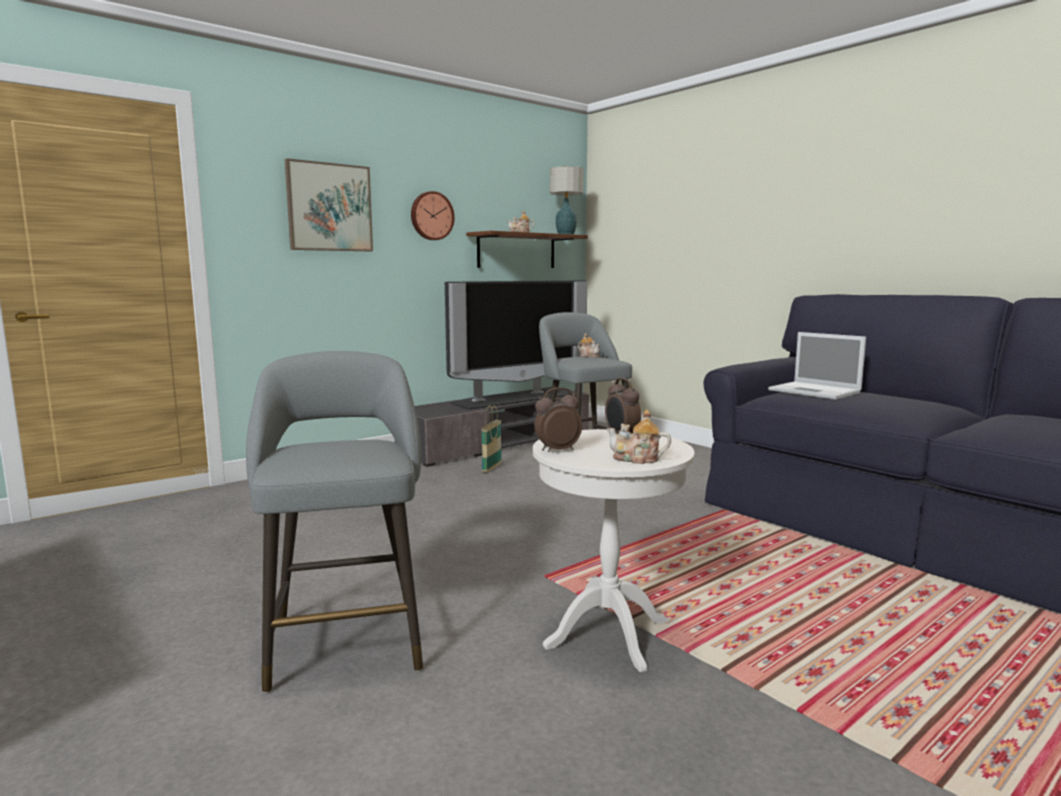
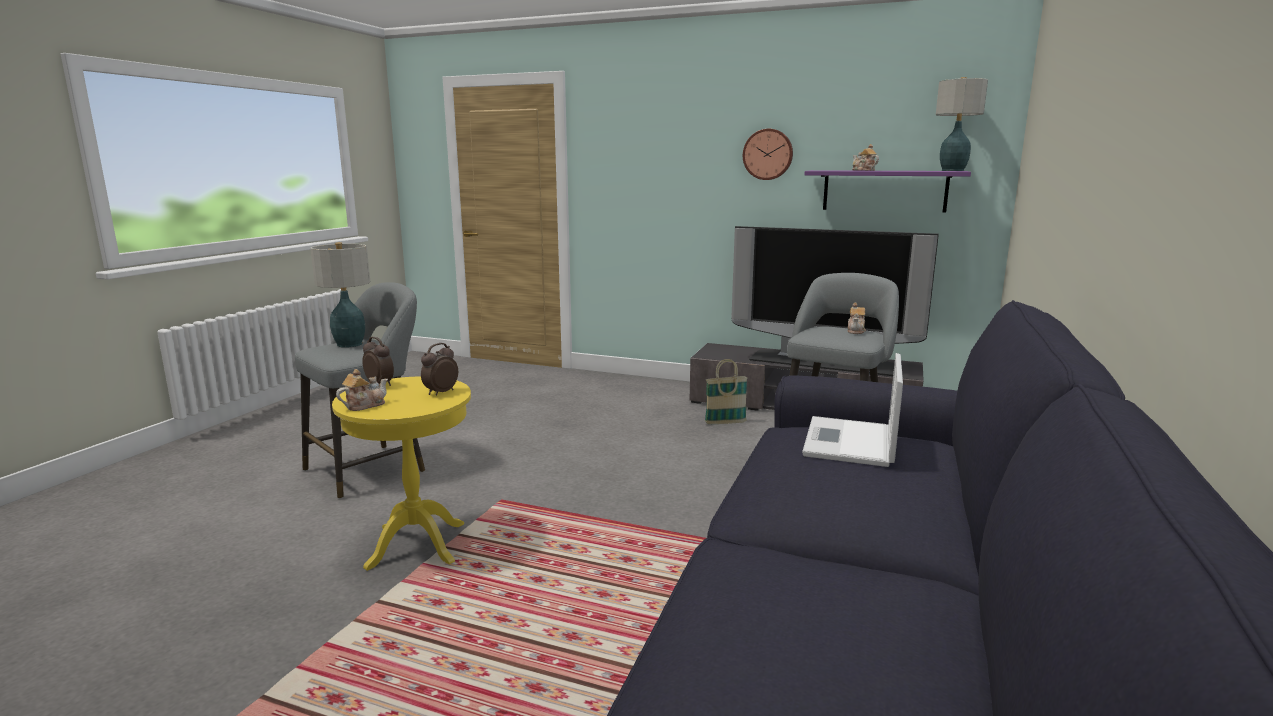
camera: 60 degrees right, 5 degrees up
picture [285,158,373,251] -> none
brown shelf [466,231,588,268] -> purple shelf [804,170,971,213]
white side table [533,429,695,672] -> yellow side table [332,376,471,571]
teapot [607,409,671,464] -> teapot turned 60 degrees clockwise [336,369,388,411]
none -> table lamp [310,242,370,348]

